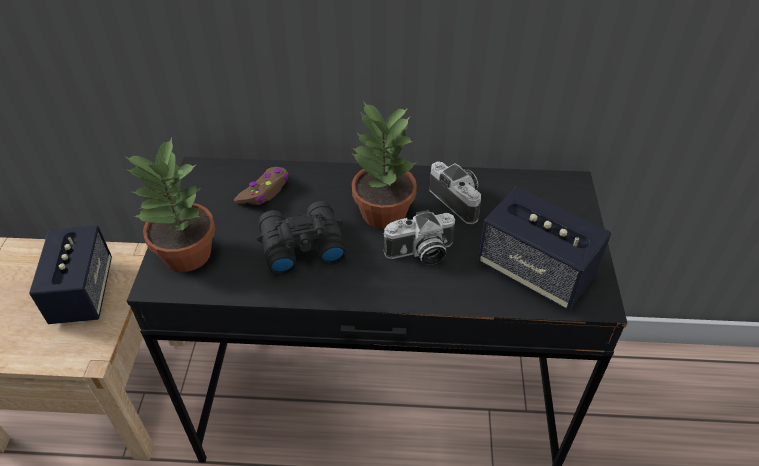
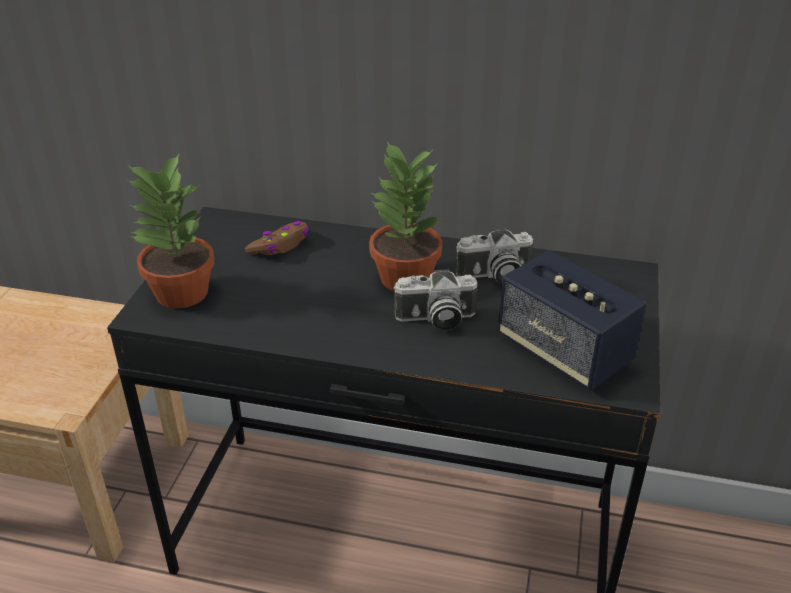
camera: 10 degrees right, 10 degrees down
speaker [29,225,112,324] -> none
black binoculars [257,201,346,275] -> none
camera [429,162,481,224] -> camera turned 105 degrees clockwise [455,228,533,284]

